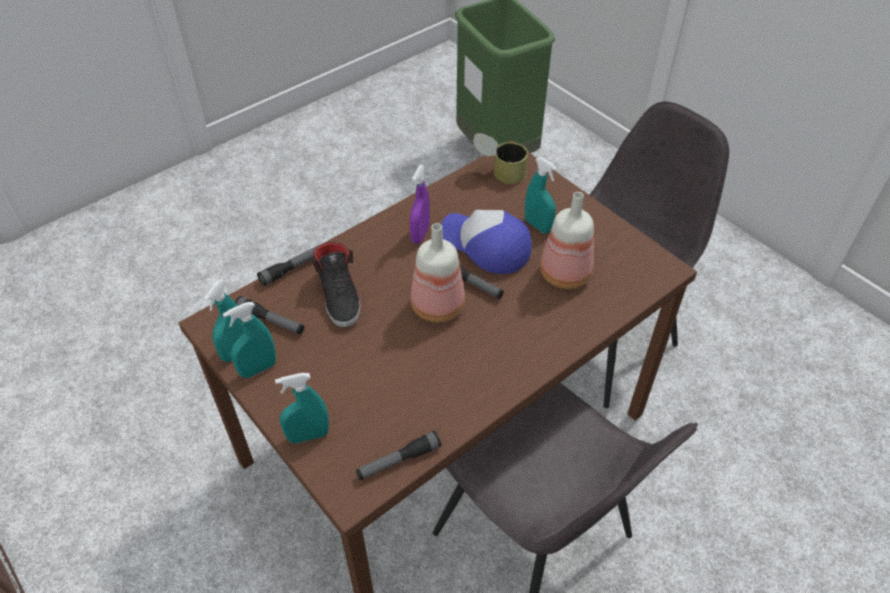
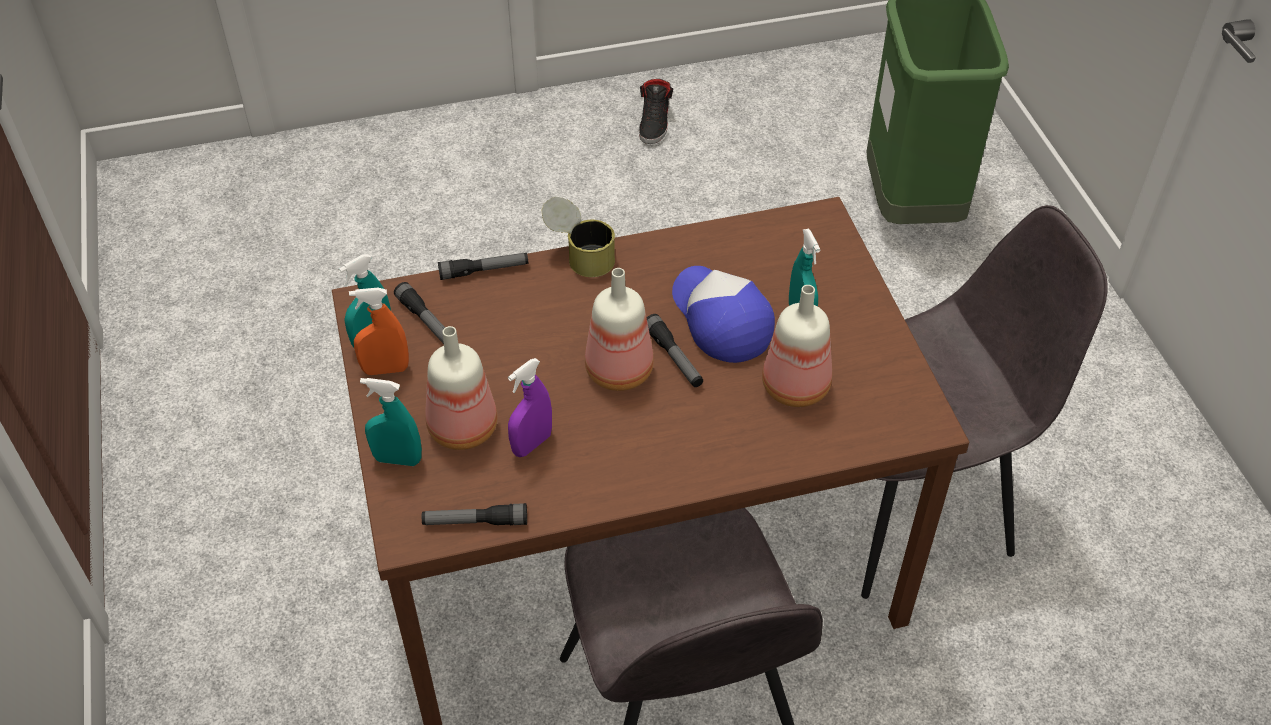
camera: 25 degrees right, 0 degrees up
turquoise spray bottle [223,302,276,378] -> orange spray bottle [349,288,409,375]
black shoe [312,242,360,327] -> black shoe moved to [639,79,673,144]
purple spray bottle [410,165,430,244] -> purple spray bottle moved to [508,358,552,457]
can [473,133,529,184] -> can moved to [542,197,615,277]
none -> bottle [425,326,498,450]

